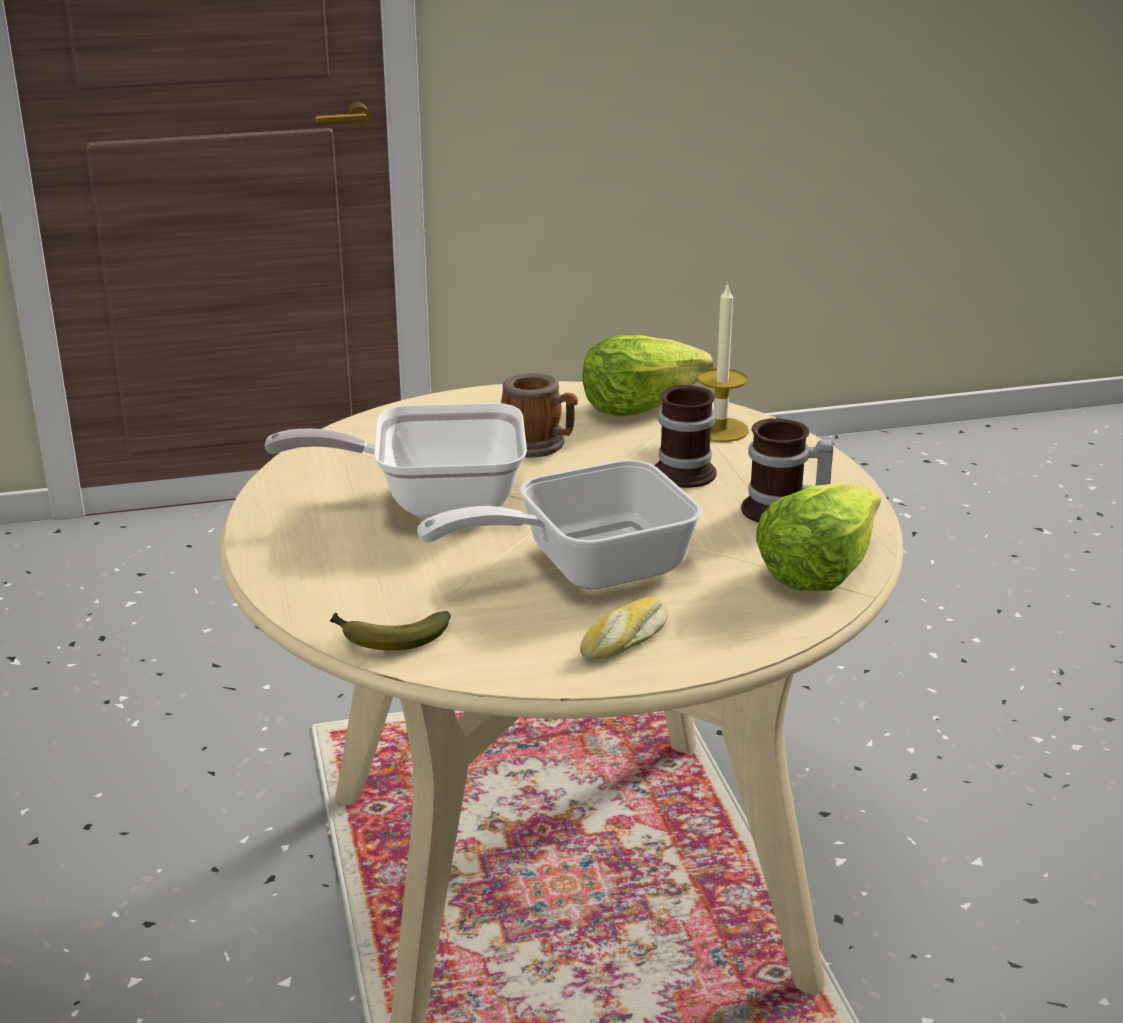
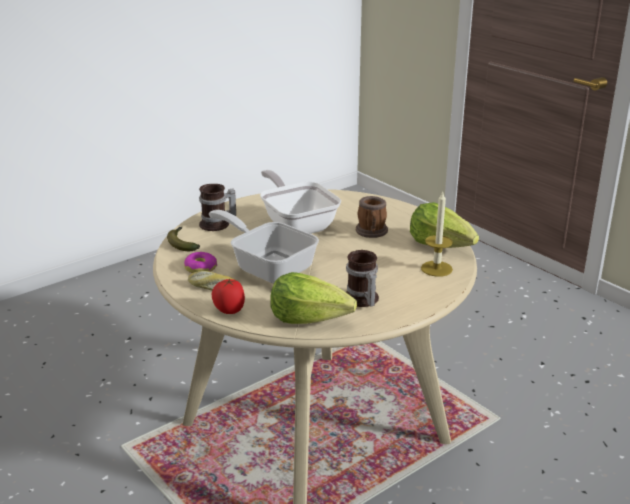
camera: 65 degrees right, 0 degrees up
mug [654,385,717,488] -> mug moved to [199,184,236,231]
none -> donut [184,252,217,273]
none -> tomato [212,278,245,314]

